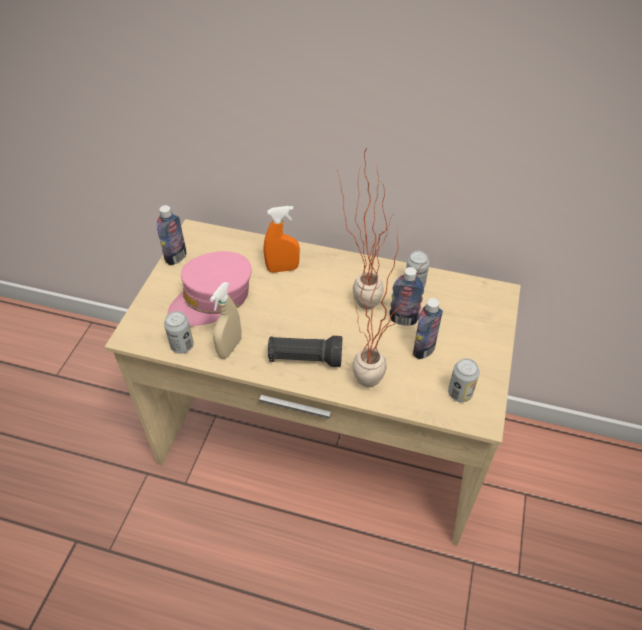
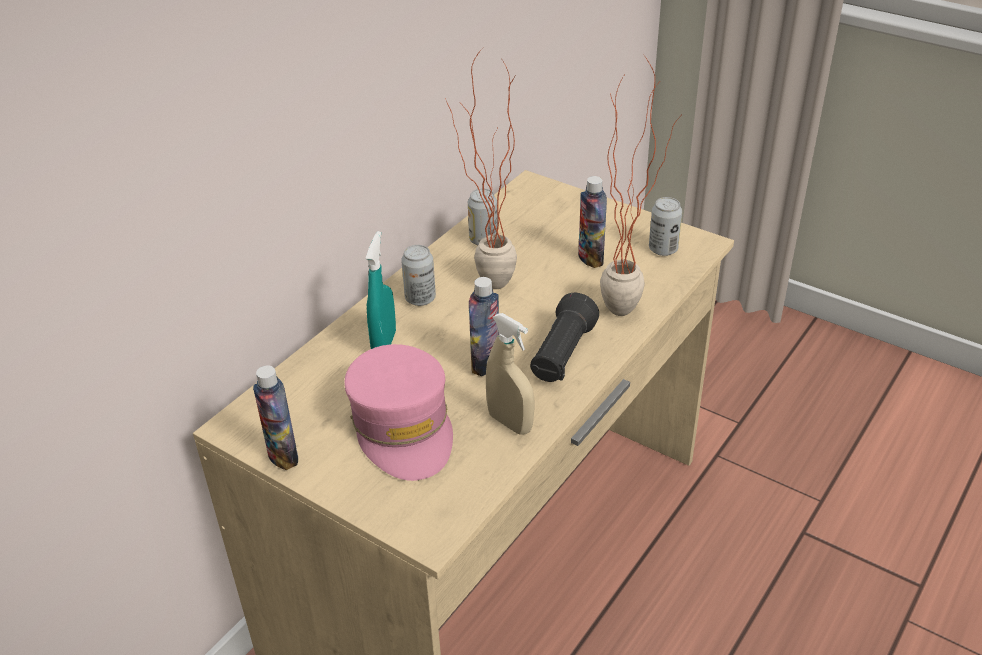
camera: 70 degrees left, 10 degrees down
can [164,311,194,354] -> can moved to [401,245,436,306]
orange spray bottle [264,206,300,273] -> turquoise spray bottle [366,231,396,349]
bottle [389,267,424,326] -> bottle moved to [469,277,499,376]

